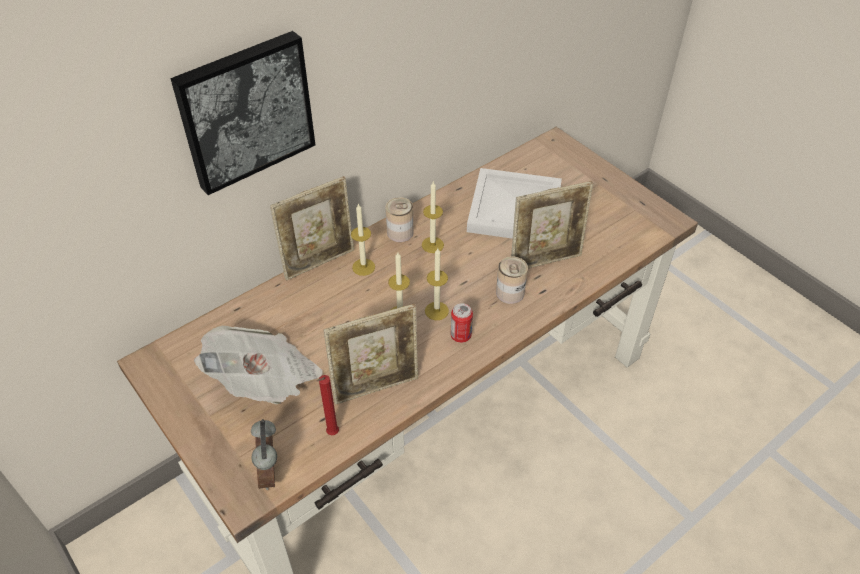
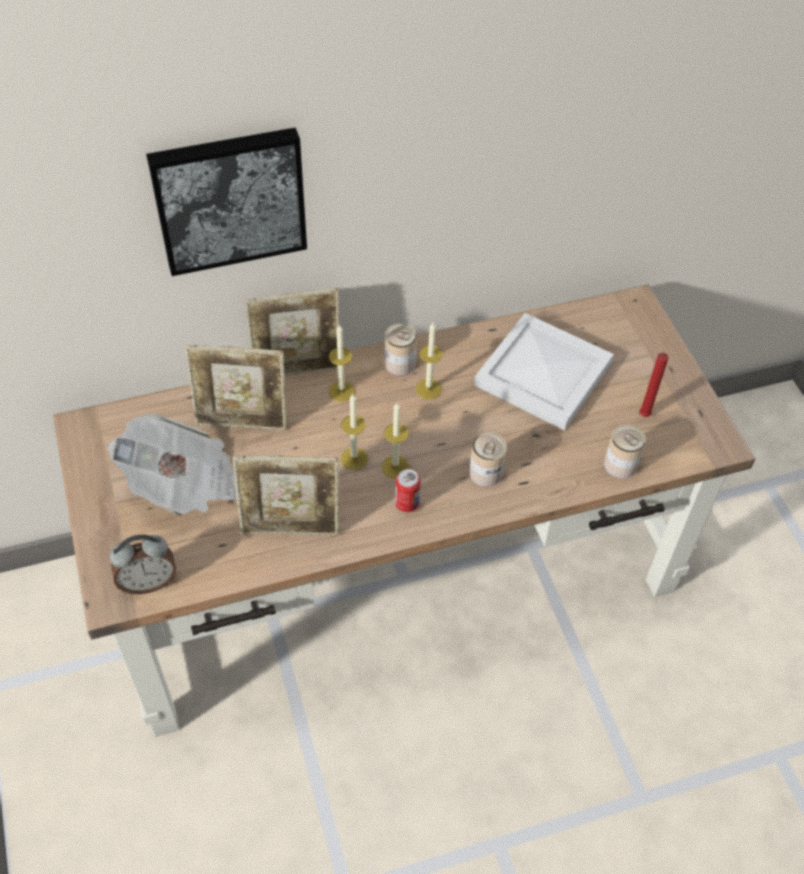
camera: 20 degrees right, 5 degrees up
alarm clock [251,419,277,490] -> alarm clock turned 120 degrees counterclockwise [110,534,176,594]
red candle [316,375,339,435] -> red candle moved to [639,353,669,417]
picture frame [511,181,593,268] -> picture frame moved to [185,345,287,430]
none -> can [604,425,646,479]

